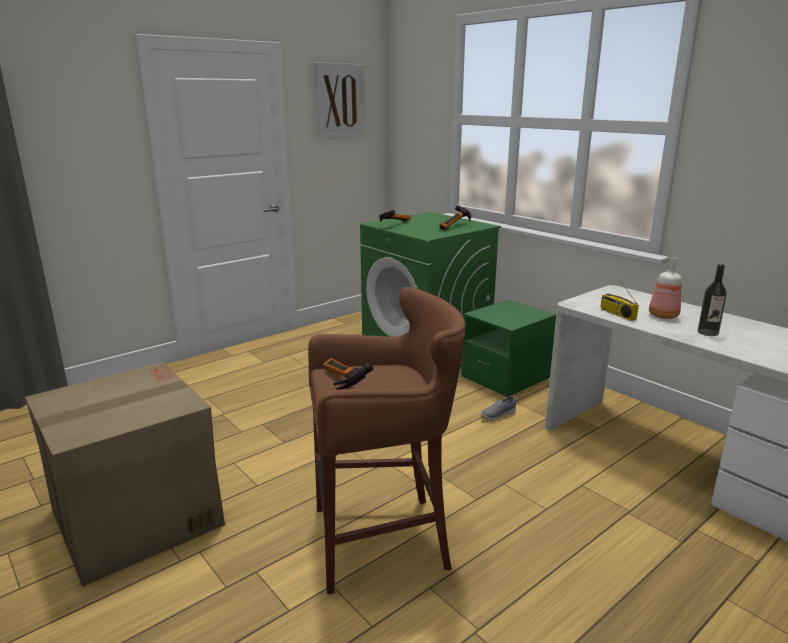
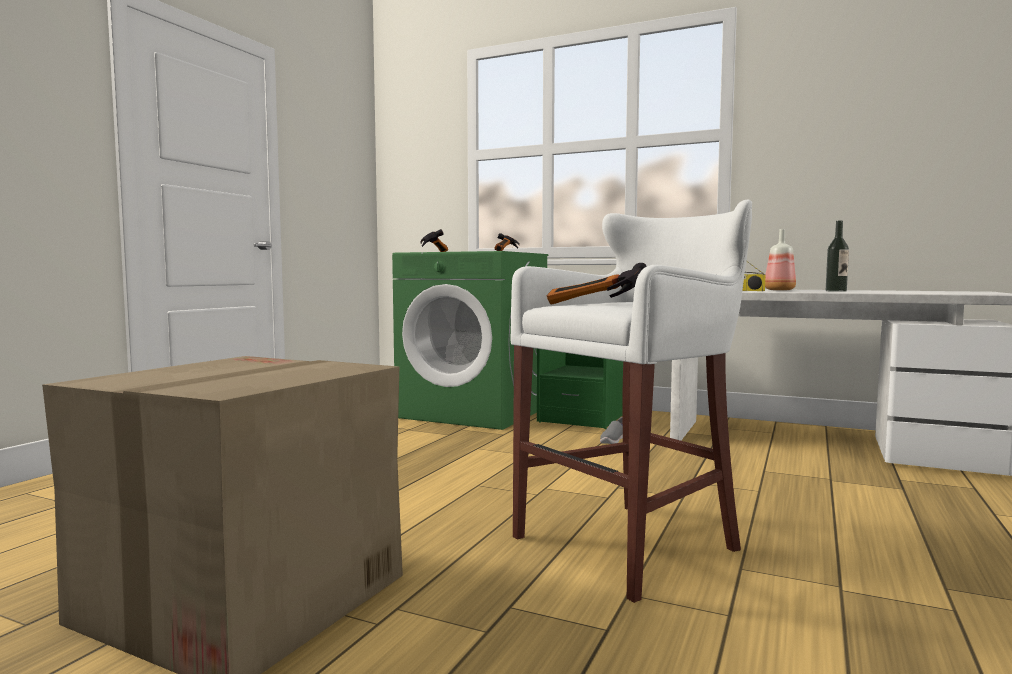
camera: 25 degrees left, 15 degrees down
brown stool [308,287,466,594] -> white stool [511,200,752,603]
picture [314,62,365,140] -> none

